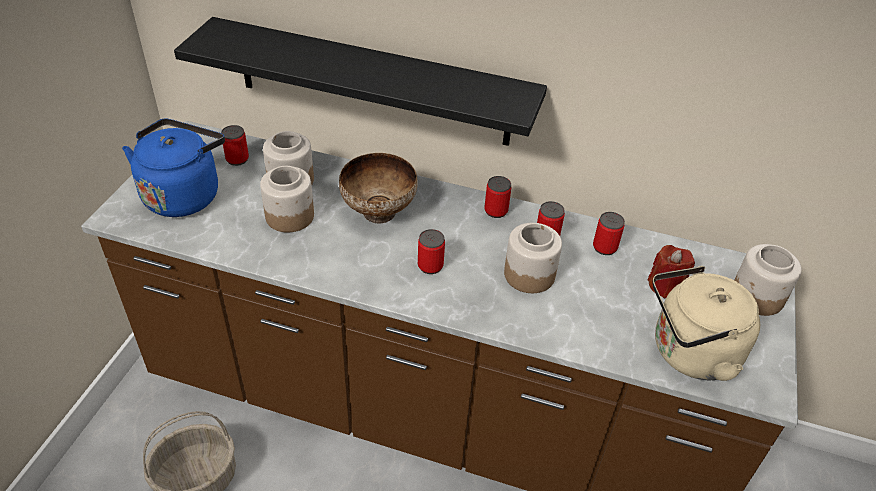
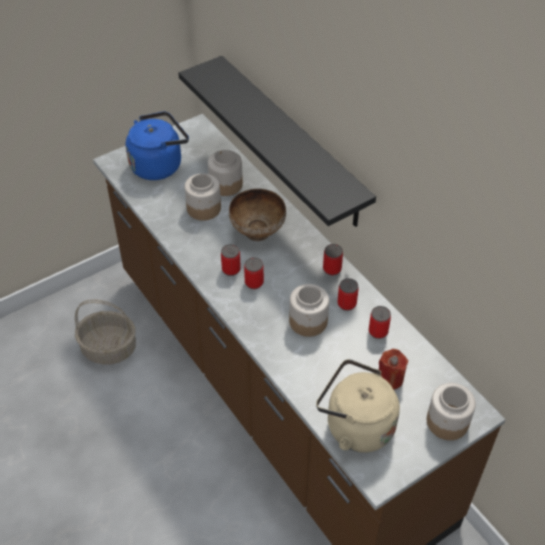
camera: 40 degrees right, 5 degrees up
can [221,125,249,166] -> can moved to [221,244,241,276]

